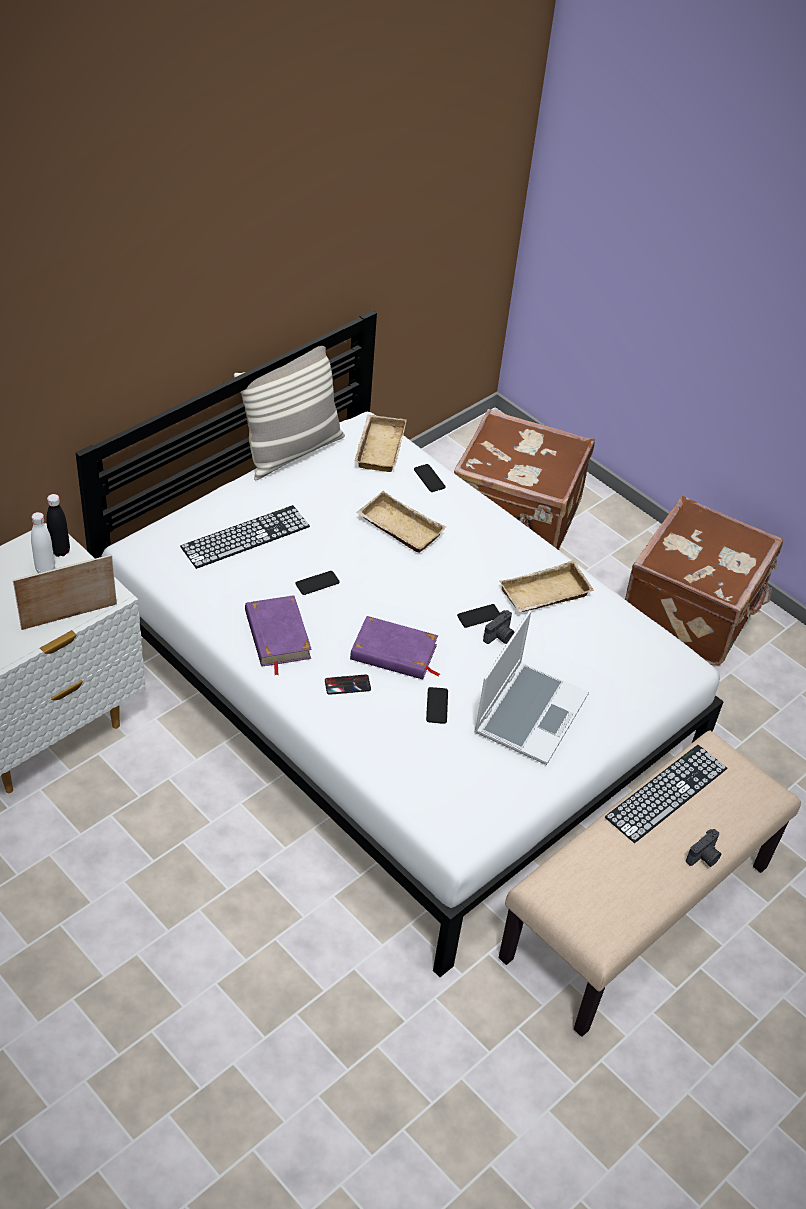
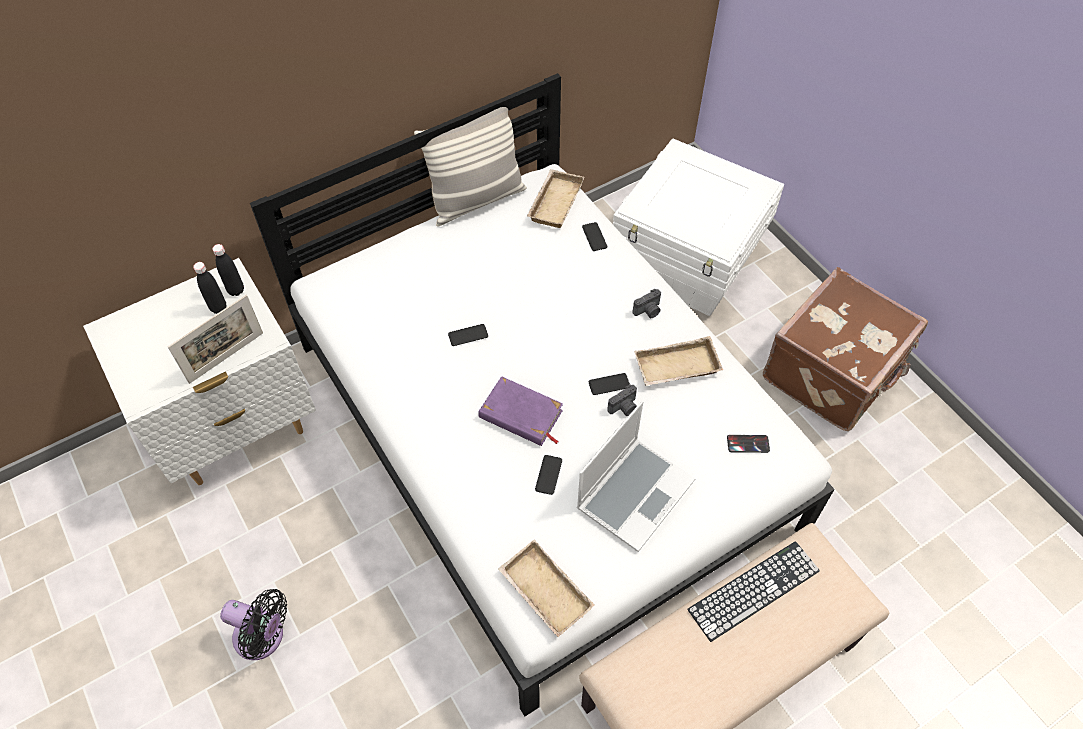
camera: 15 degrees right, 10 degrees up
picture frame [13,555,117,630] -> picture frame turned 150 degrees clockwise [168,295,263,384]
white bottle [31,512,55,573] -> black bottle [193,262,226,314]
keyboard [180,505,310,569] -> none
purple book [245,595,312,675] -> none
phone [325,674,371,695] -> phone moved to [727,435,770,453]
beige tray [356,491,446,553] -> beige tray moved to [498,539,594,637]
brown suitcase [454,409,595,550] -> white storage box [613,138,784,316]
camera [686,829,721,867] -> camera moved to [632,289,661,318]
none -> black fan [220,589,287,660]

